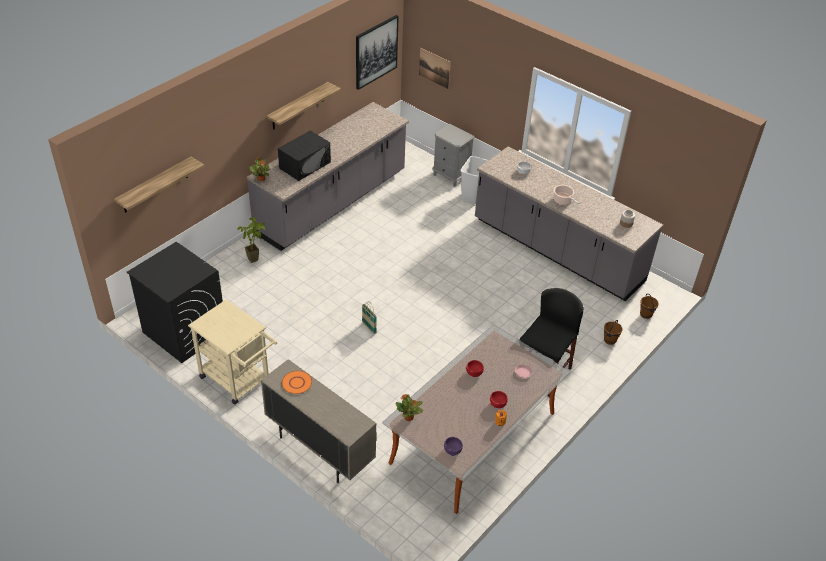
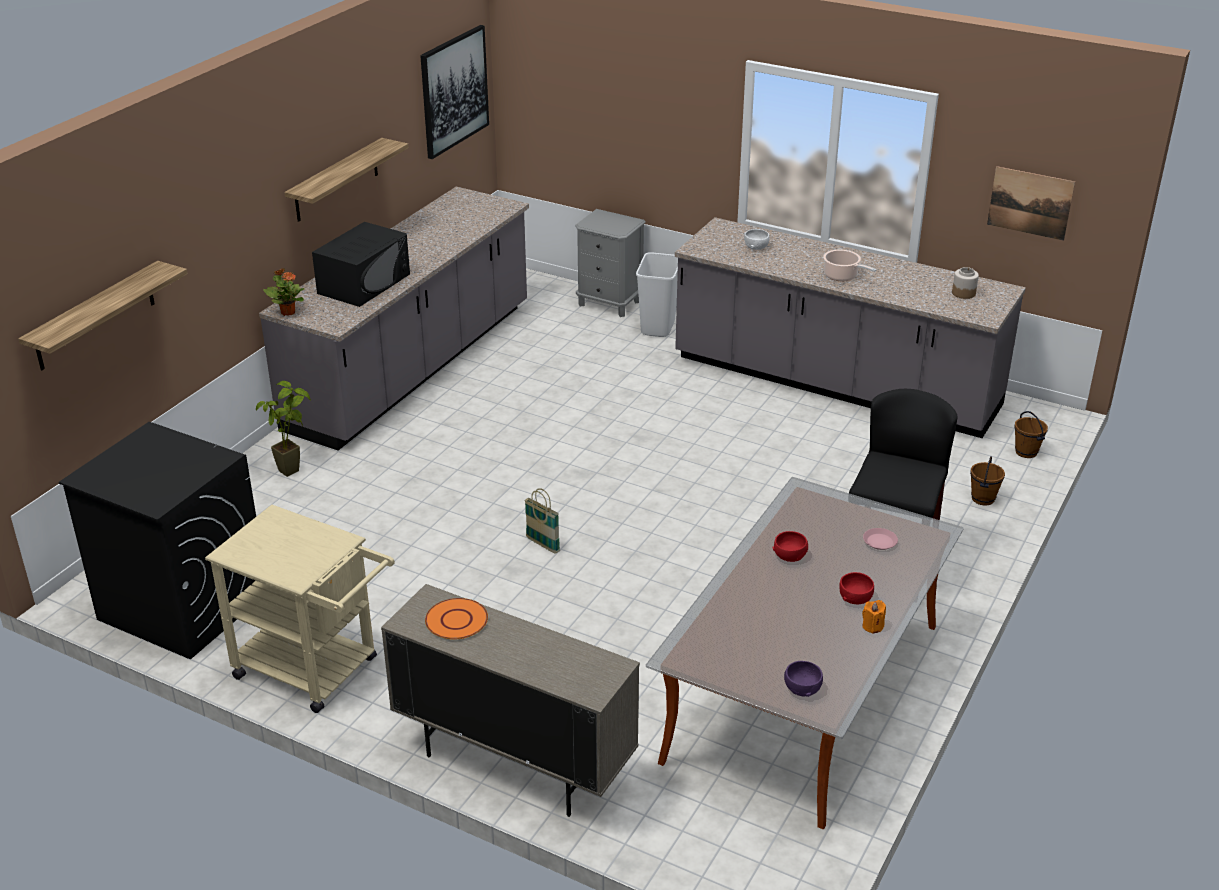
camera: 10 degrees left, 10 degrees down
potted plant [395,394,423,421] -> none
picture [419,48,451,89] -> picture moved to [987,166,1075,241]

